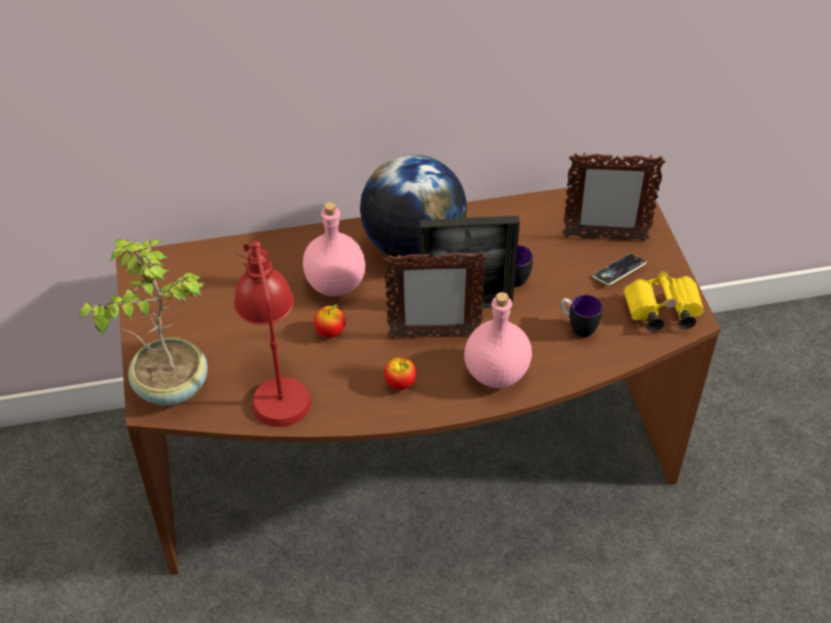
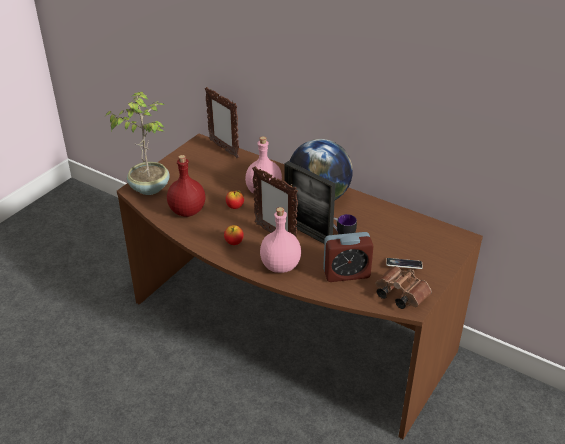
camera: 45 degrees right, 10 degrees down
red table lamp [234,241,311,427] -> red bottle [167,155,206,217]
mug [560,295,602,338] -> alarm clock [323,232,374,282]
picture frame [563,153,665,241] -> picture frame moved to [205,87,239,158]
yellow binoculars [623,271,704,331] -> brown binoculars [375,266,432,309]

